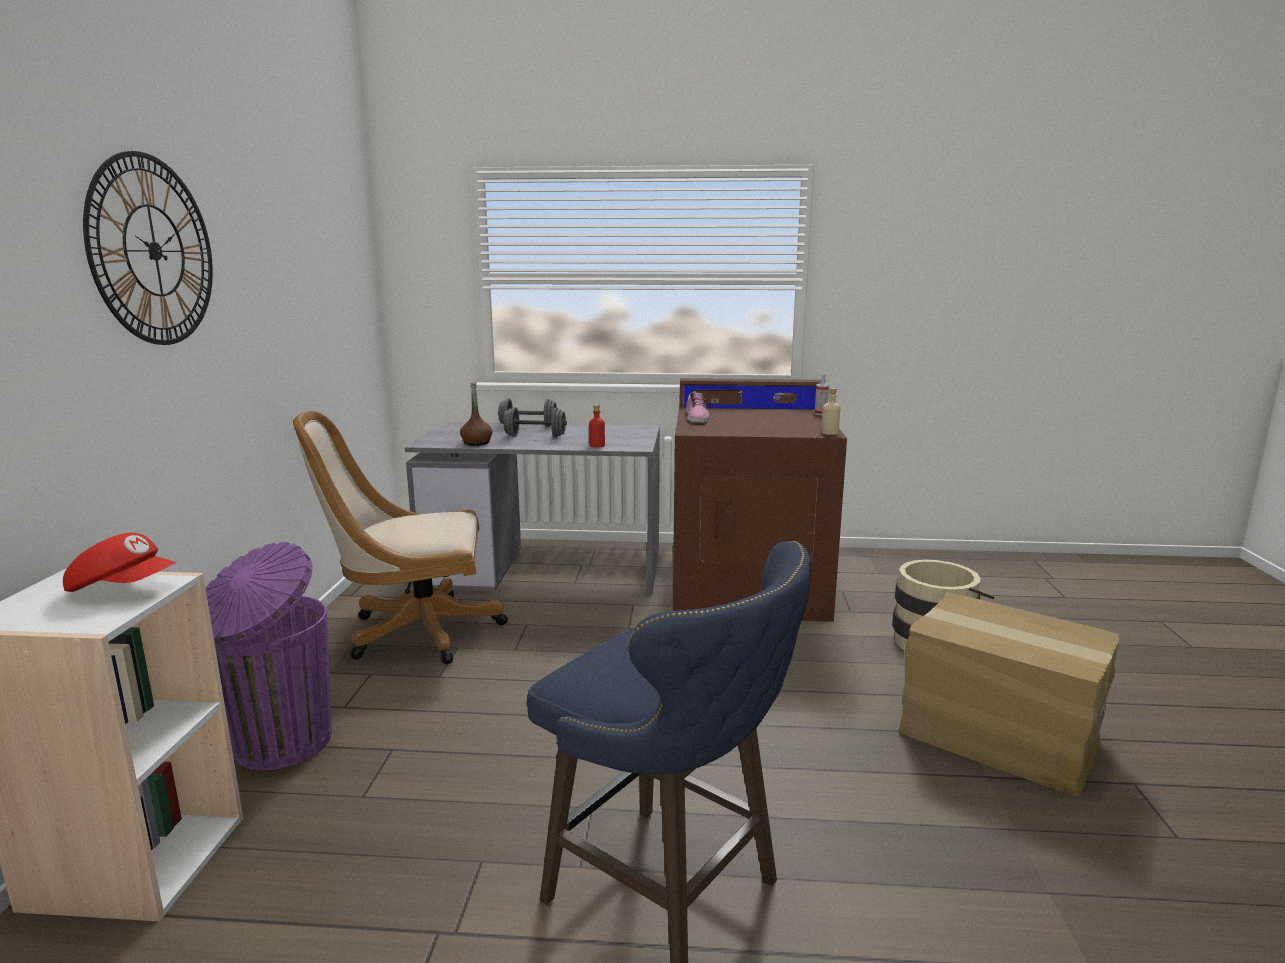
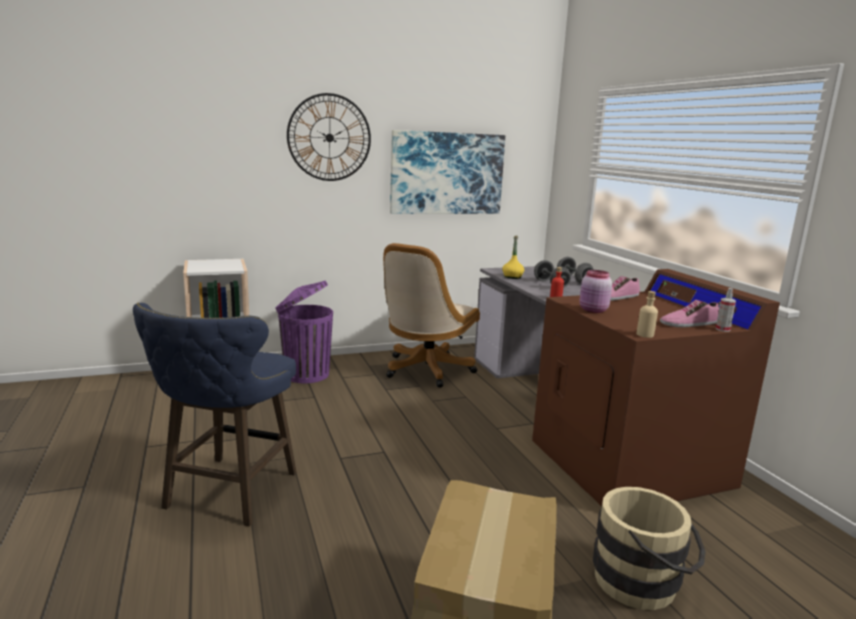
camera: 65 degrees right, 0 degrees up
red cap [63,533,176,592] -> none
office chair [293,410,508,664] -> office chair turned 120 degrees counterclockwise [383,243,480,388]
brown bottle [460,382,493,446] -> yellow bottle [502,236,524,279]
none -> picture [390,130,505,214]
none -> pink jar [580,270,612,313]
none -> shoe [660,300,719,327]

